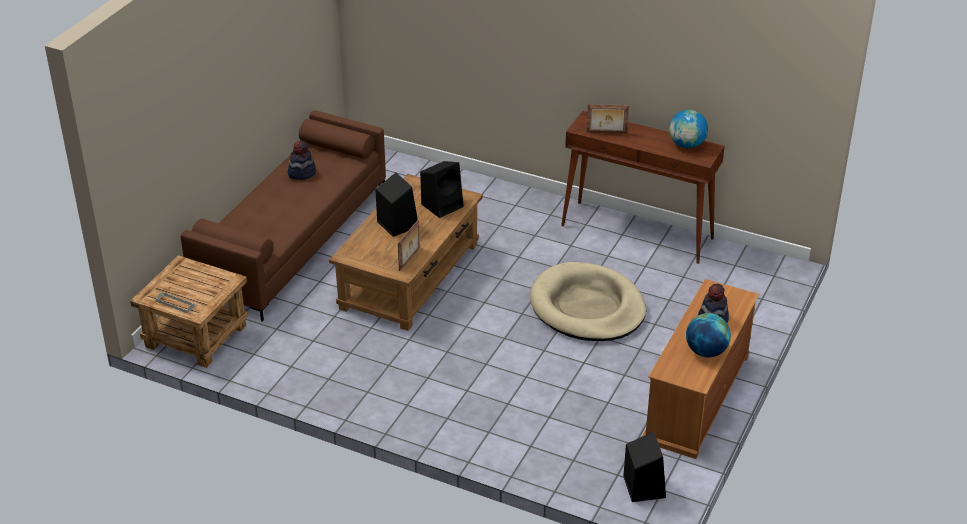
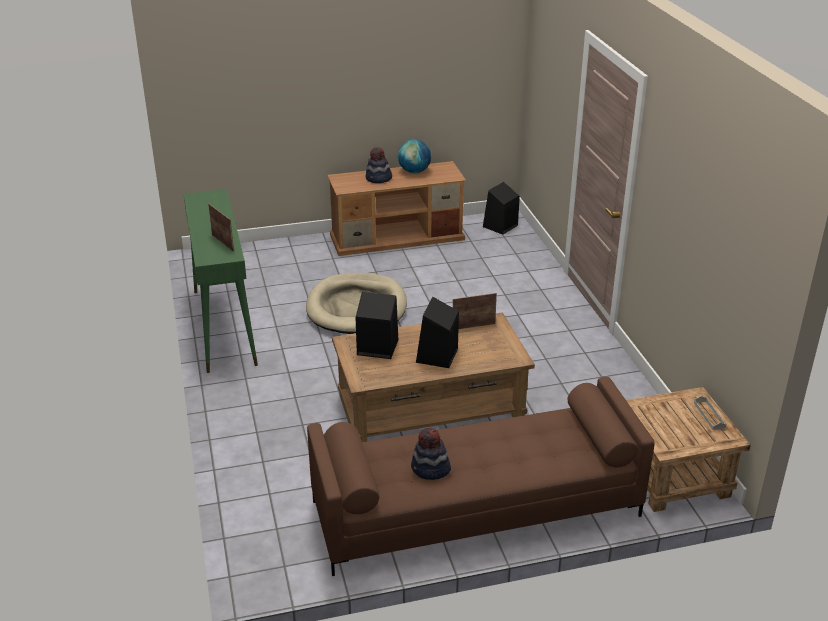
camera: 130 degrees left, 5 degrees down
brown console table [561,111,725,264] -> green console table [184,189,258,373]
globe [669,110,708,148] -> none

